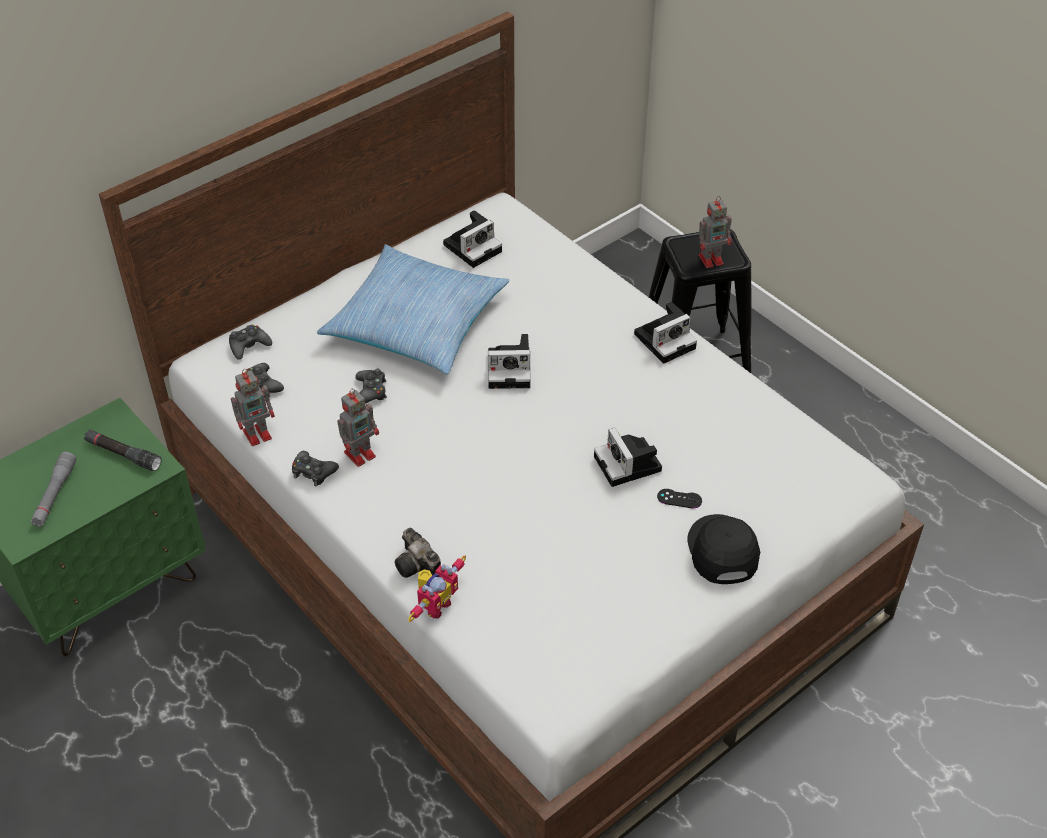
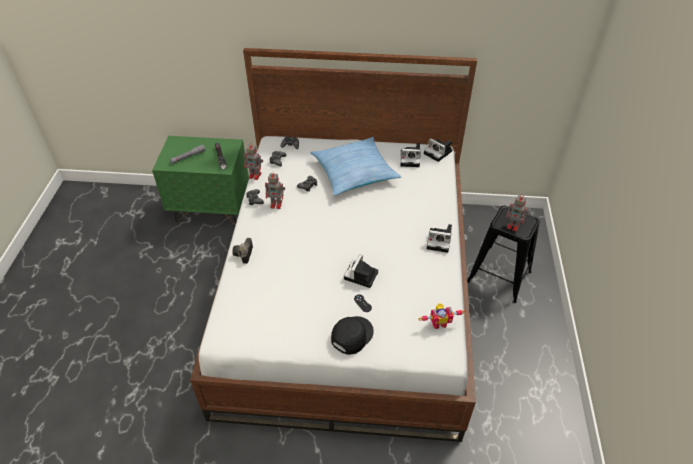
camera: 45 degrees right, 0 degrees up
toy robot [408,556,466,622] -> toy robot moved to [418,303,465,329]
camera [488,334,531,389] -> camera moved to [424,138,453,162]

